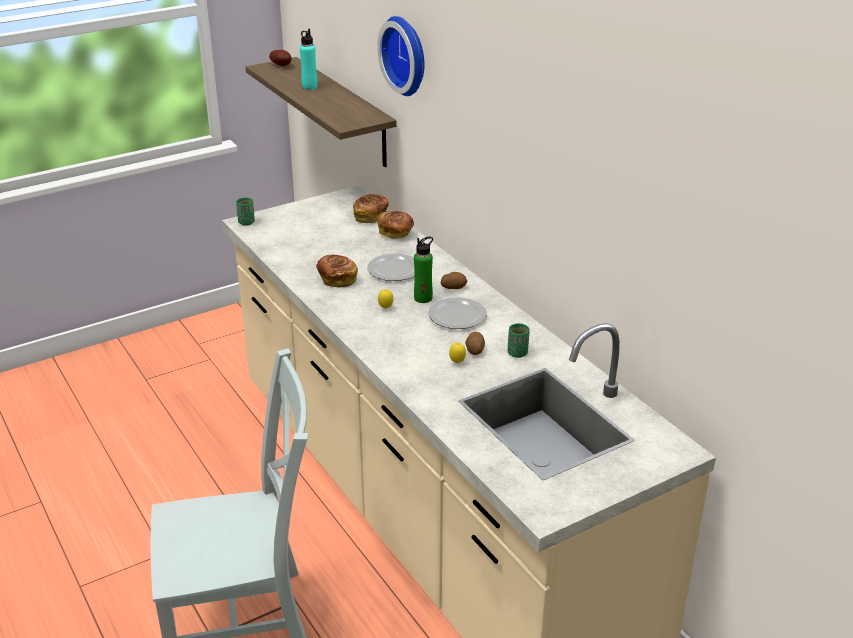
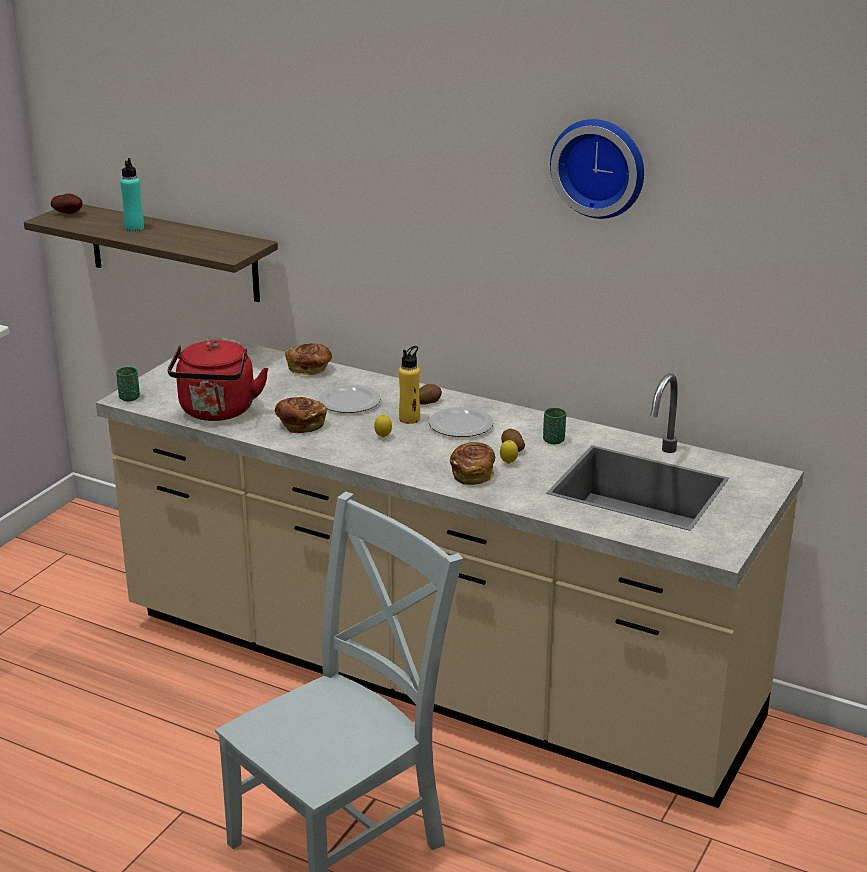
camera: 30 degrees left, 5 degrees down
bread [353,194,389,223] -> bread moved to [450,442,495,485]
wall clock [377,16,425,96] -> wall clock moved to [550,119,644,219]
green bottle [414,237,433,303] -> yellow bottle [399,346,420,424]
none -> red kettle [168,340,269,421]

